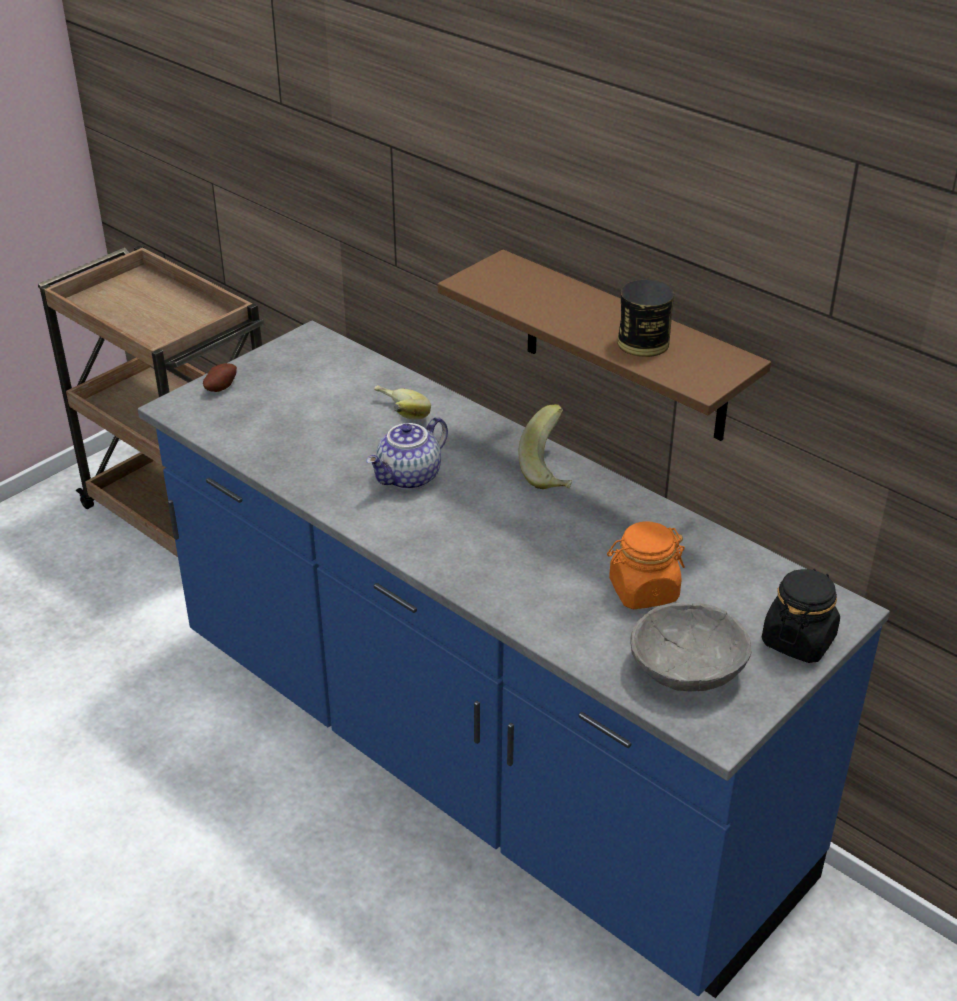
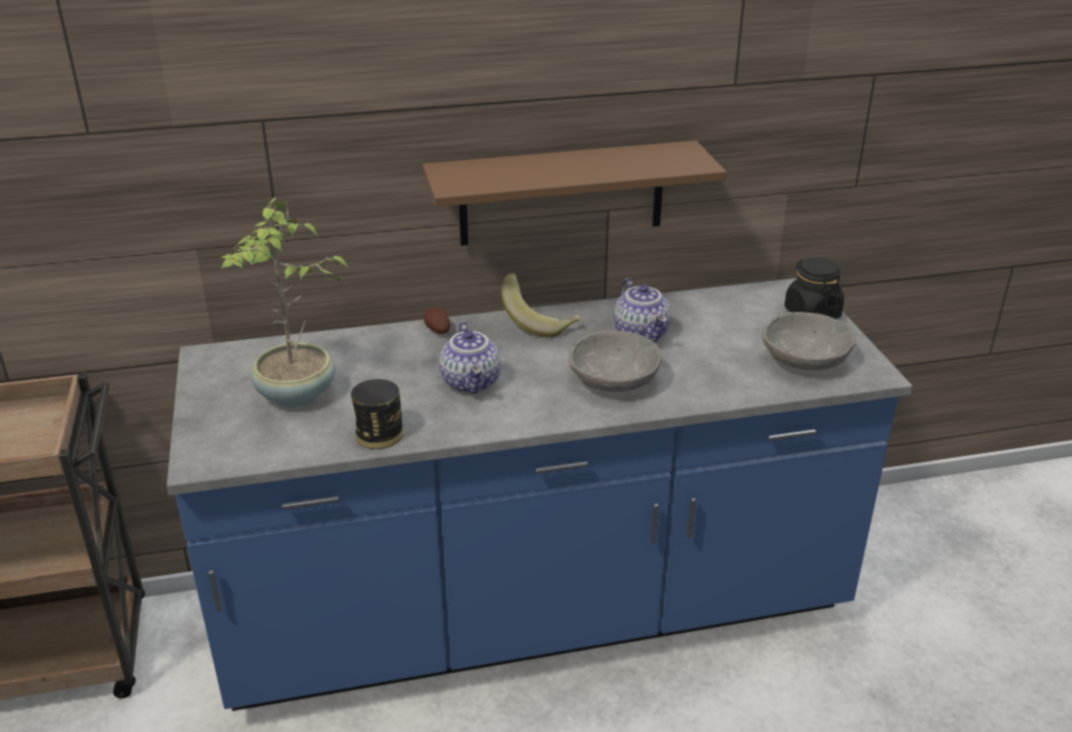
camera: 55 degrees left, 5 degrees down
potato [203,363,237,392] -> potato moved to [424,307,450,334]
banana [374,385,431,420] -> none
orange jar [607,522,685,609] -> none
can [617,280,674,357] -> can moved to [351,379,403,449]
none -> potted plant [221,198,349,407]
none -> grey bowl [569,331,662,392]
none -> teapot [614,278,671,342]

